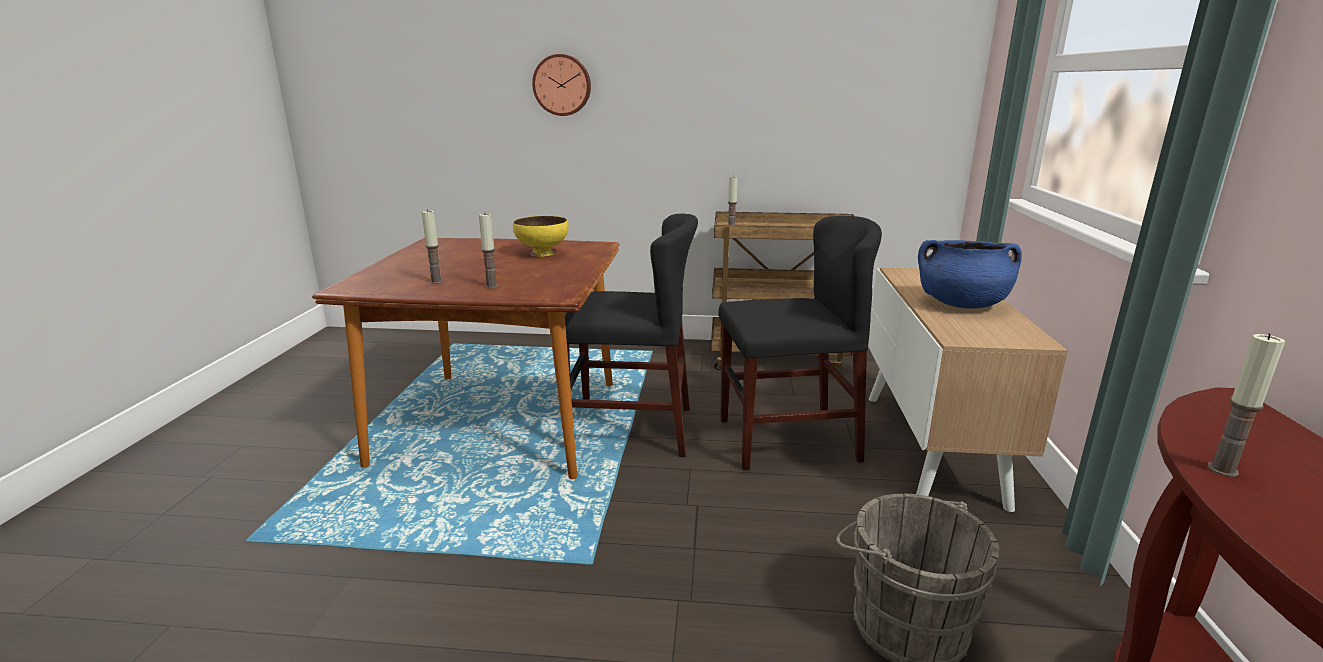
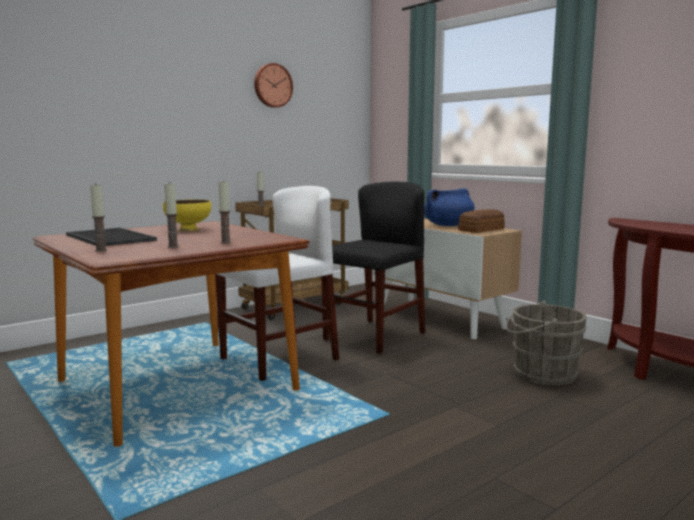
camera: 45 degrees left, 10 degrees down
wall clock [532,54,591,116] -> wall clock moved to [254,63,293,108]
black chair [565,214,698,457] -> white chair [215,186,339,381]
candle [1207,333,1285,477] -> candle moved to [90,183,107,252]
none -> tray [66,228,157,246]
none -> bread [458,209,505,233]

